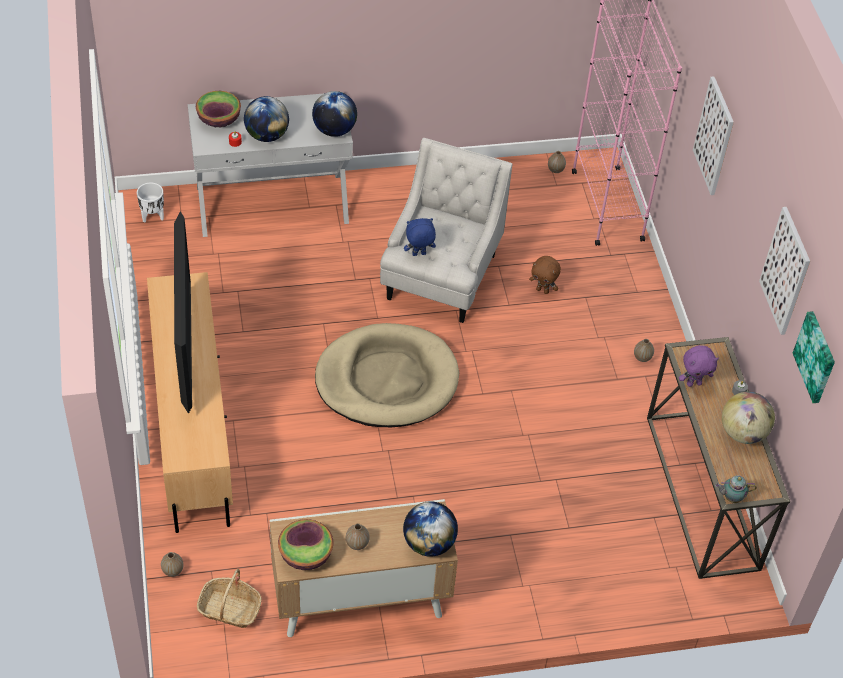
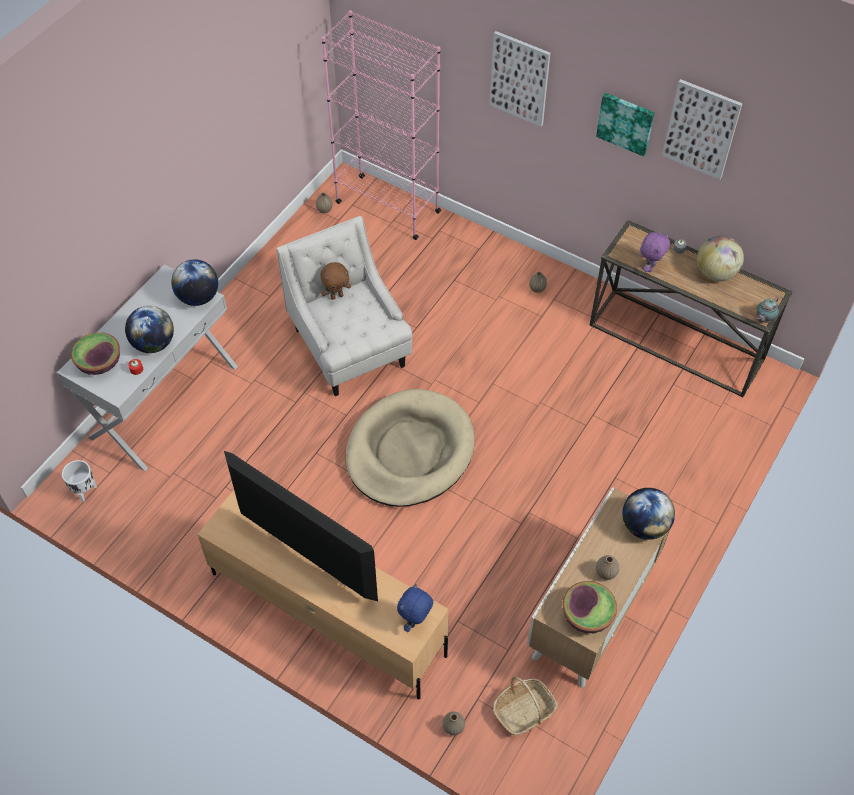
camera: 45 degrees left, 5 degrees up
blue plush toy [404,218,436,256] -> blue plush toy moved to [397,584,433,632]
brown plush toy [529,256,561,294] -> brown plush toy moved to [321,262,351,300]
picture [793,311,835,403] -> picture moved to [596,93,655,156]

